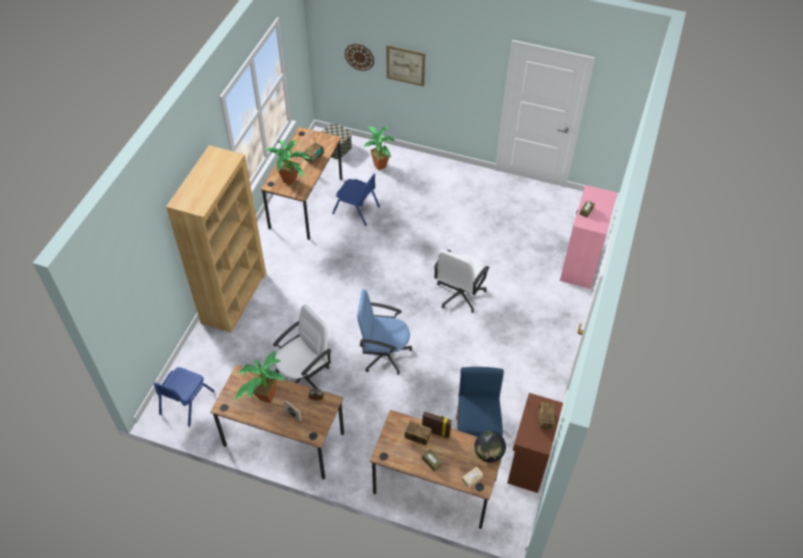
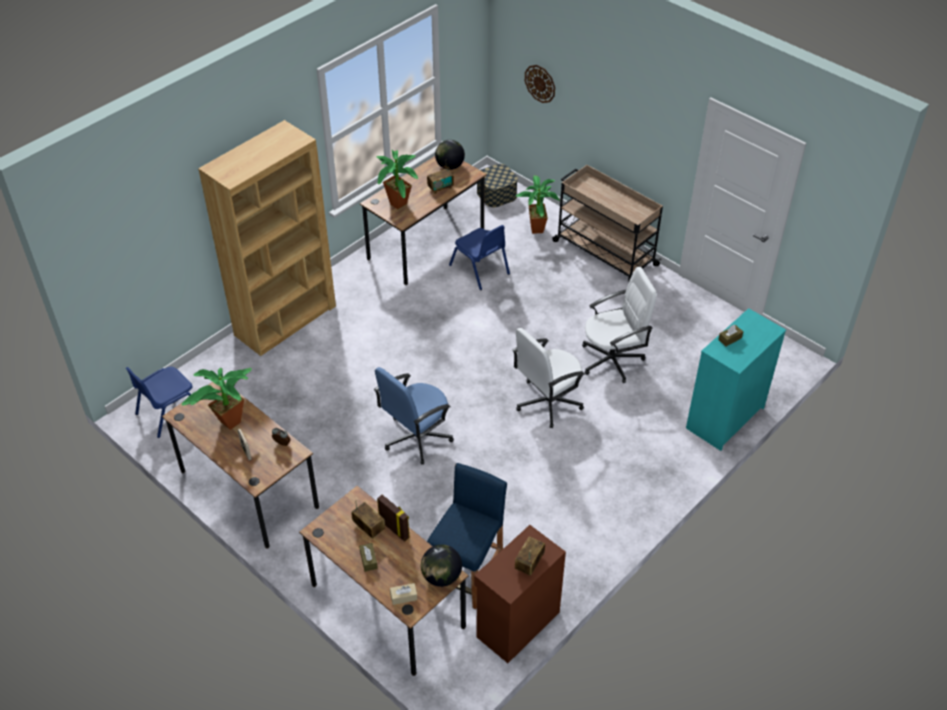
camera: 25 degrees right, 5 degrees down
white office chair [273,304,331,389] -> white office chair moved to [582,267,657,383]
blue office chair [357,289,412,375] -> blue office chair turned 75 degrees counterclockwise [374,367,454,465]
picture [387,45,425,87] -> none
pink dresser [560,185,617,289] -> turquoise dresser [686,308,786,451]
none -> globe [435,140,465,170]
none -> beige cart [552,165,663,281]

